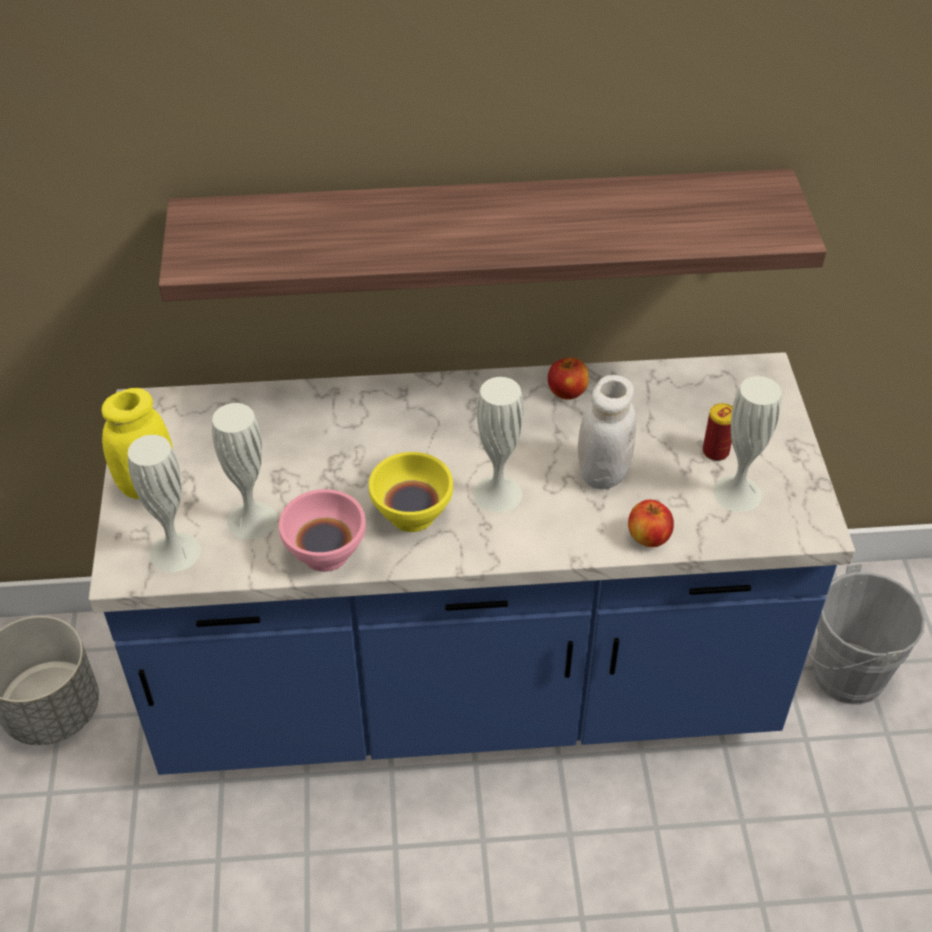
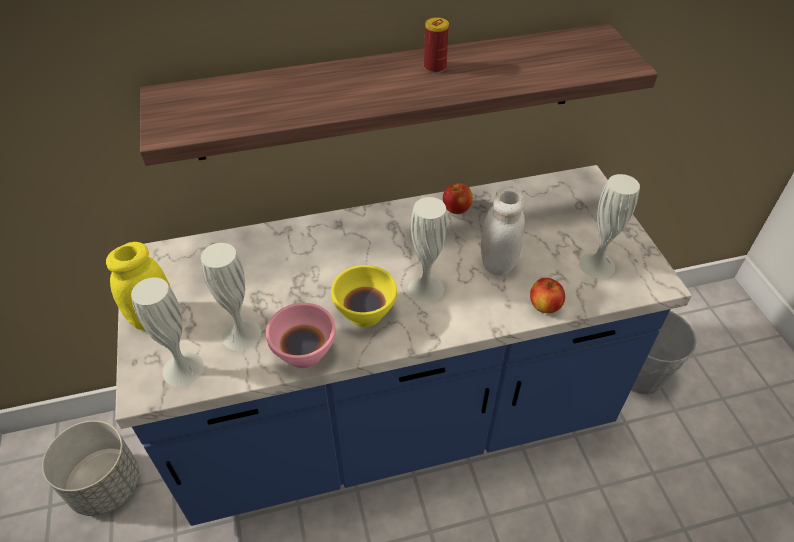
camera: 10 degrees left, 0 degrees up
can [703,403,733,461] -> can moved to [424,17,449,73]

